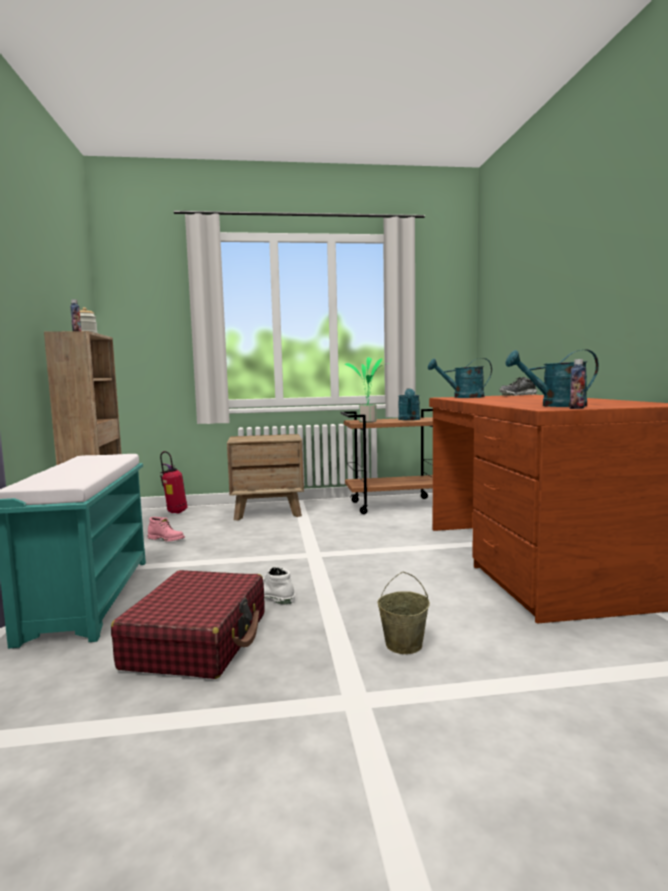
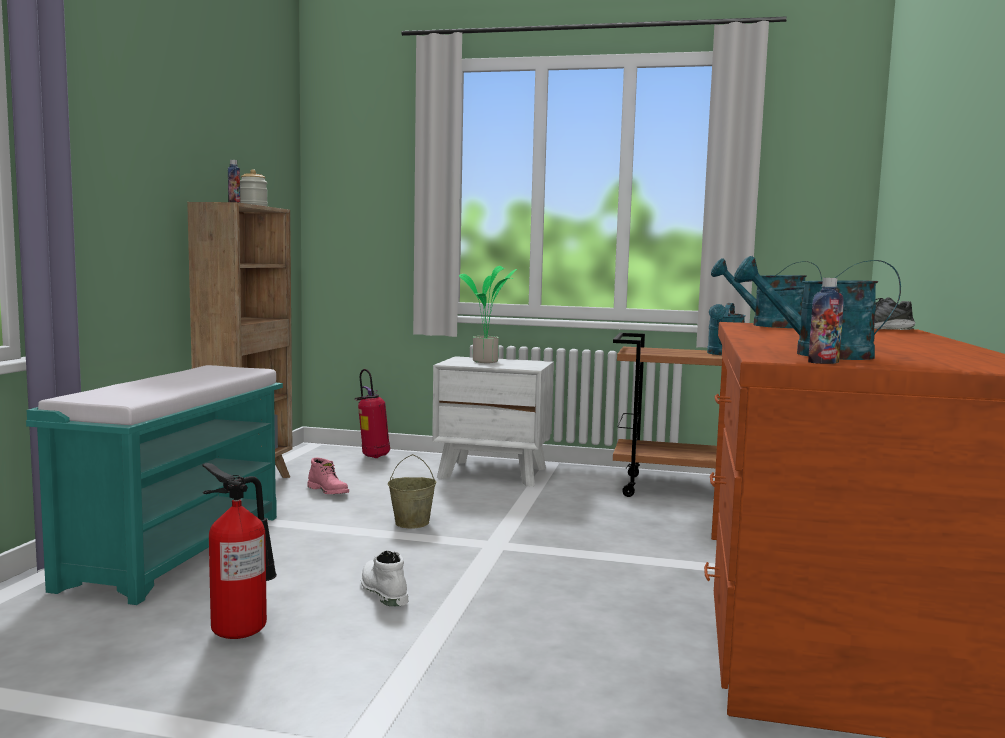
camera: 20 degrees right, 0 degrees up
red suitcase [111,570,265,679] -> fire extinguisher [202,463,277,639]
brown nightstand [227,434,304,521] -> white nightstand [432,356,554,487]
potted plant [345,357,384,422] -> potted plant moved to [459,266,517,363]
beige bucket [377,572,430,654] -> beige bucket moved to [388,454,436,529]

